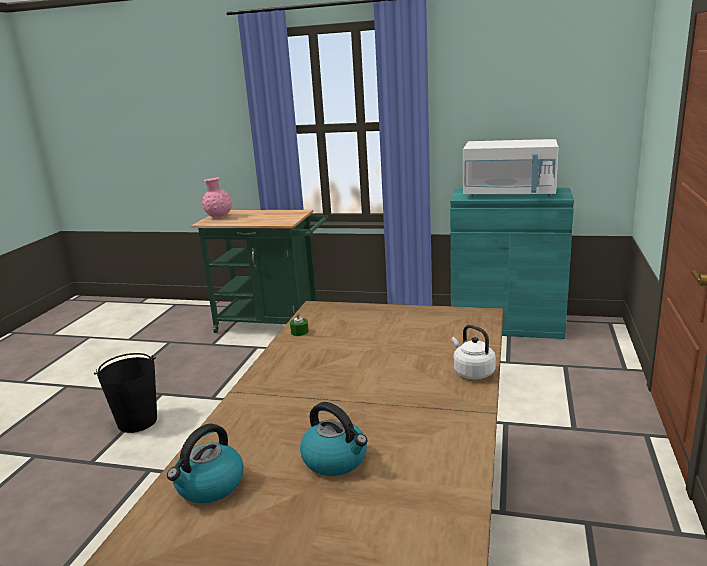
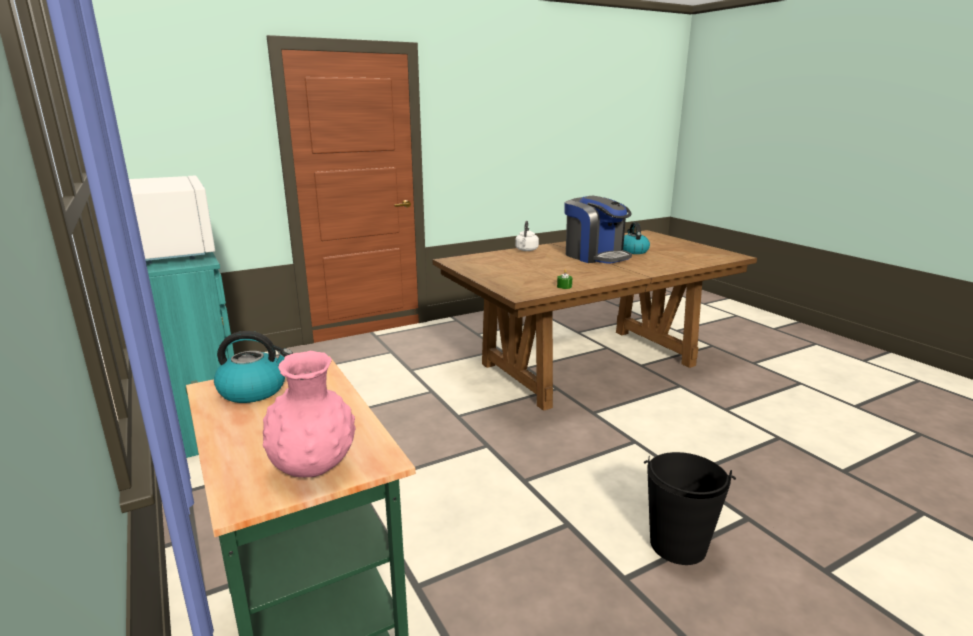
camera: 135 degrees left, 0 degrees up
kettle [167,424,244,503] -> kettle moved to [214,331,293,403]
none -> coffee machine [565,196,632,264]

